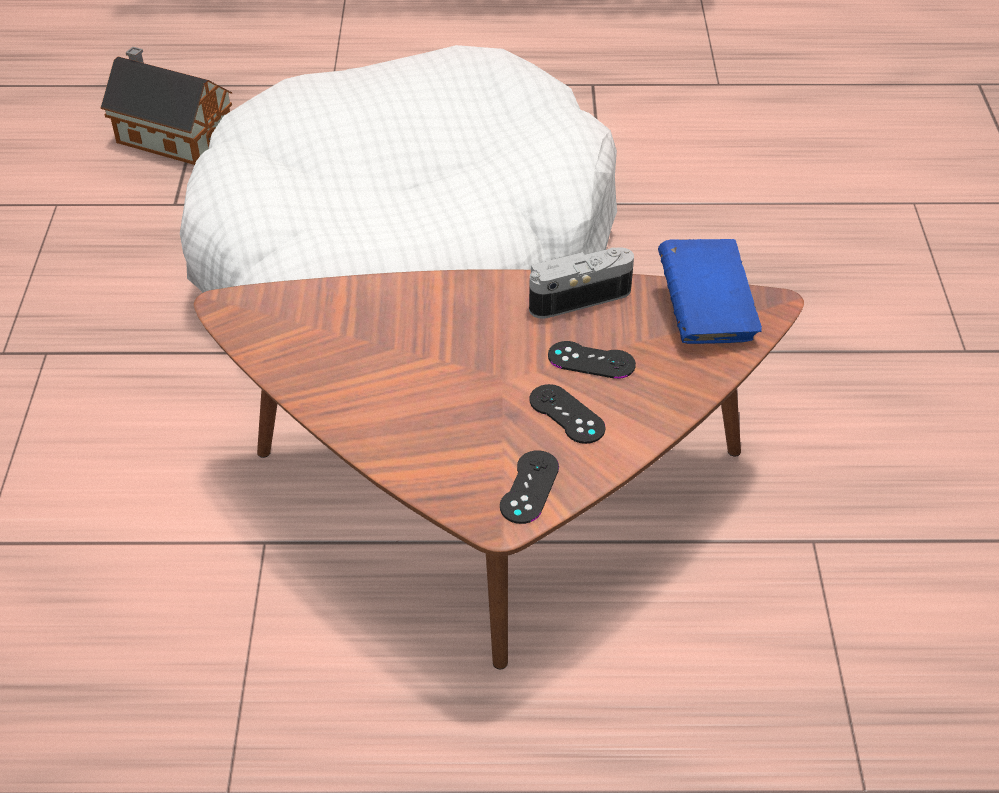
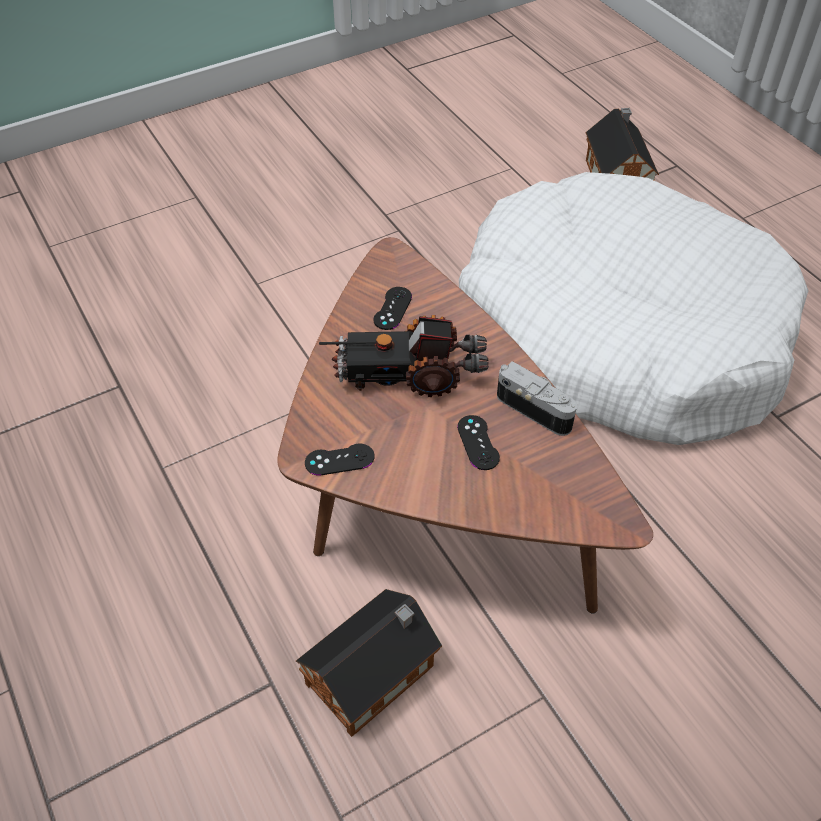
camera: 60 degrees right, 5 degrees up
black game controller [529,384,606,444] -> black game controller moved to [374,287,412,330]
blue book [658,239,762,344] -> none
none -> toy house [296,589,442,737]
none -> toy truck [319,315,489,397]

